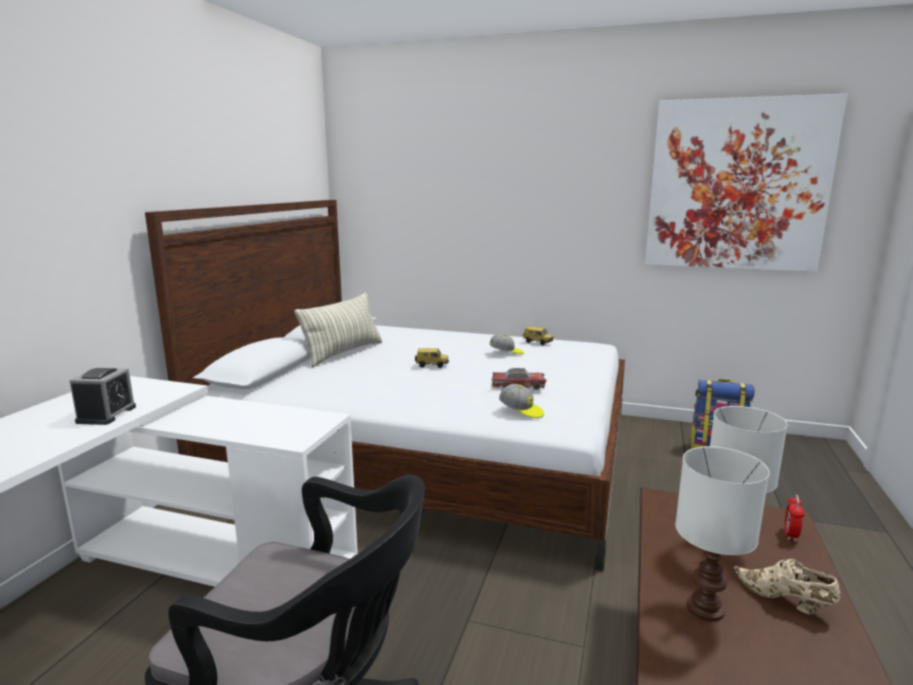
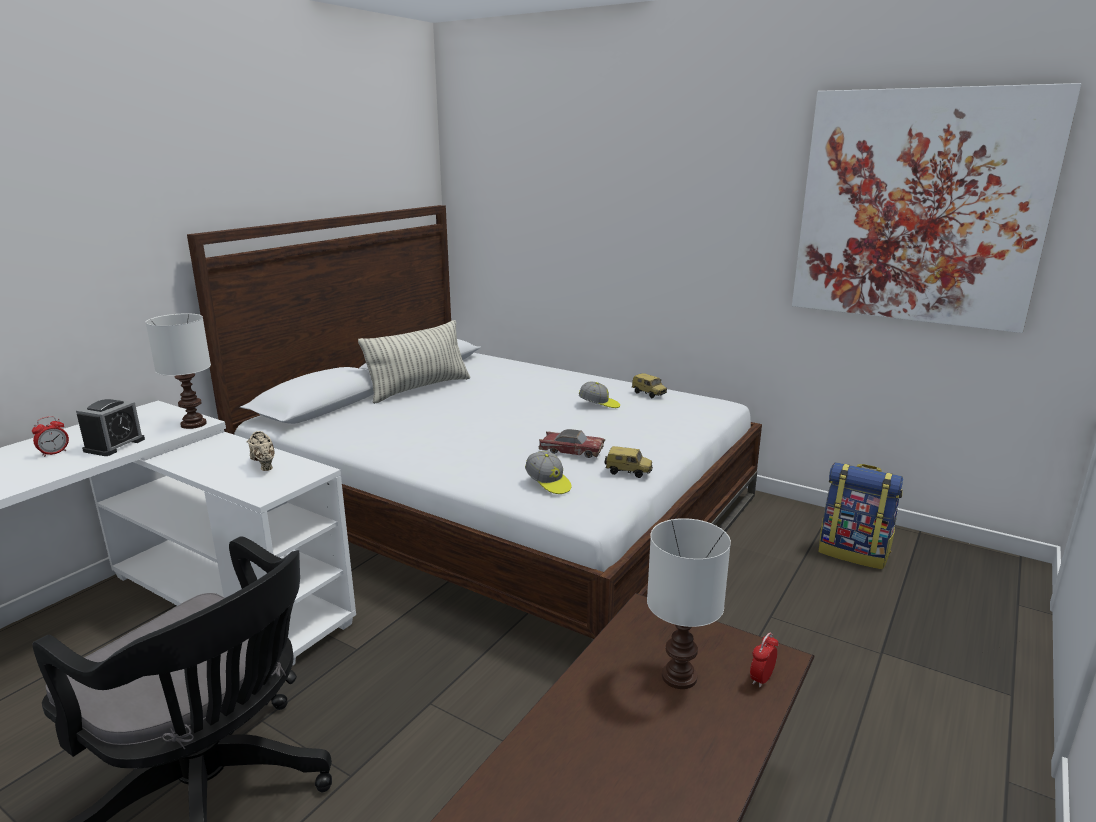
camera: 15 degrees right, 5 degrees up
toy car [415,348,449,368] -> toy car moved to [605,446,653,478]
white table lamp [675,446,770,622] -> white table lamp moved to [146,313,211,429]
beige shoe [734,559,840,614] -> beige shoe moved to [246,431,275,471]
none -> alarm clock [32,416,69,457]

